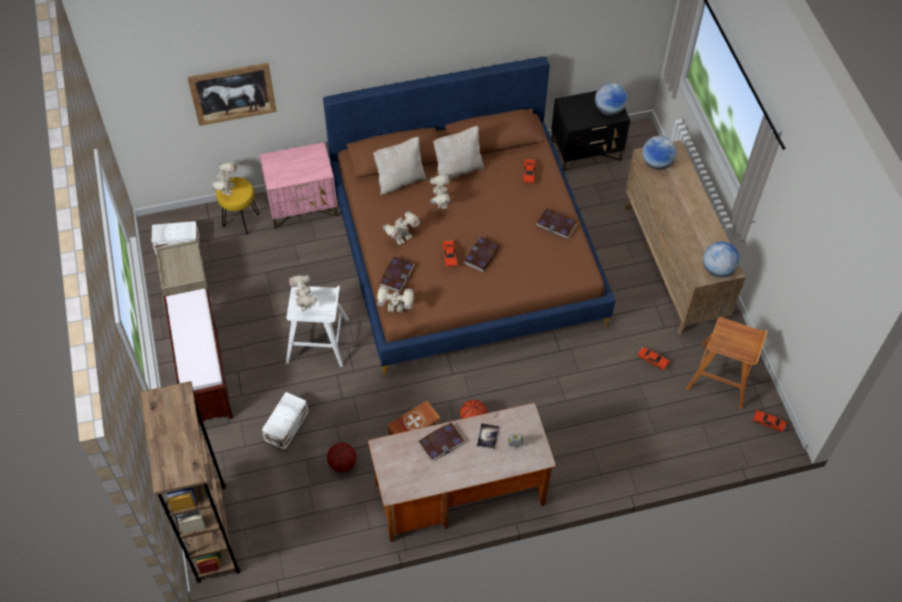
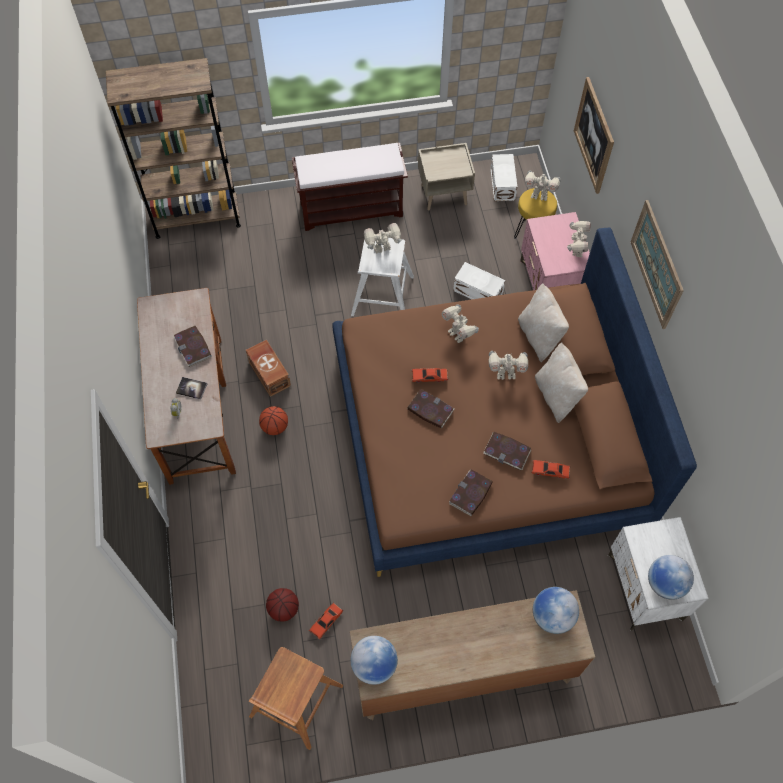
camera: 95 degrees right, 5 degrees up
white storage box [262,392,309,450] -> white storage box moved to [453,262,505,299]
basketball [327,443,356,472] -> basketball moved to [266,588,299,622]
toy robot [377,286,414,313] -> toy robot moved to [567,221,591,257]
book [380,256,415,292] -> book moved to [483,432,531,470]
black nightstand [551,91,630,172] -> white nightstand [608,517,708,631]
red toy car [752,410,787,432] -> none
none -> picture [631,200,684,329]

